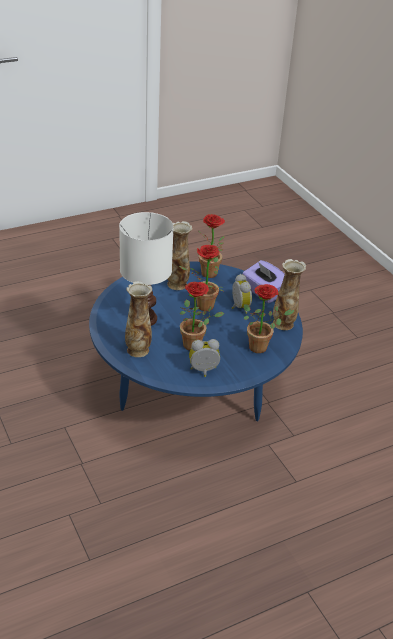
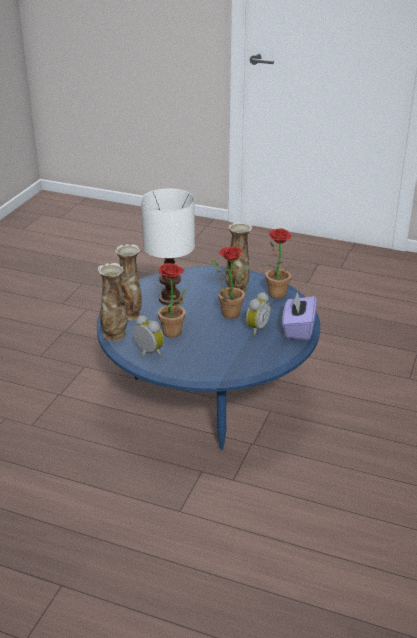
camera: 50 degrees right, 5 degrees down
potted plant [244,284,295,353] -> none
vase [273,259,306,330] -> vase moved to [98,263,127,341]

